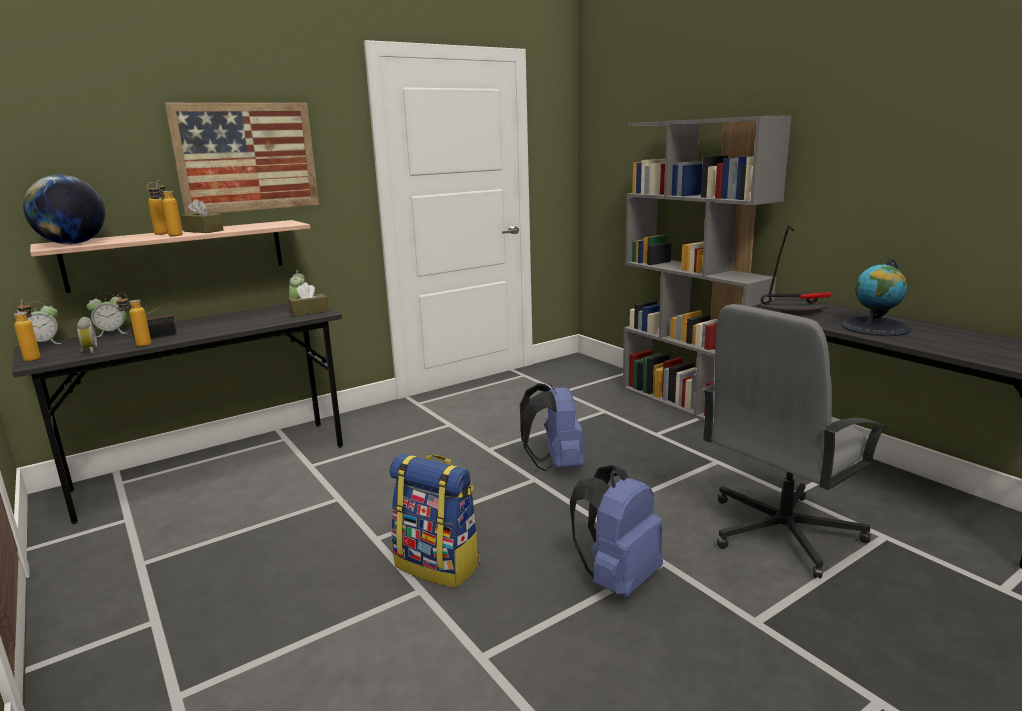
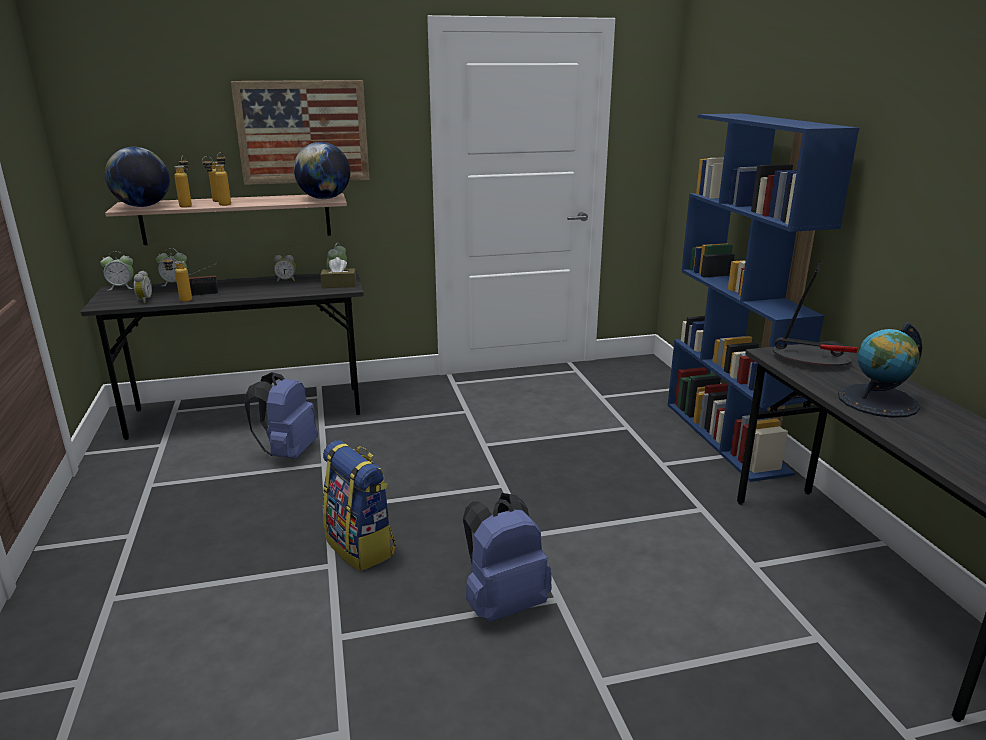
camera: 20 degrees right, 5 degrees up
bottle [13,300,41,361] -> bottle moved to [174,156,192,208]
brown tissue box [181,199,223,233] -> none
blue backpack [520,383,584,471] -> blue backpack moved to [244,372,318,459]
grey bookcase [623,115,792,425] -> blue bookcase [668,113,859,482]
grey office chair [703,304,887,579] -> none
none -> alarm clock [274,255,296,282]
none -> globe [294,142,350,199]

